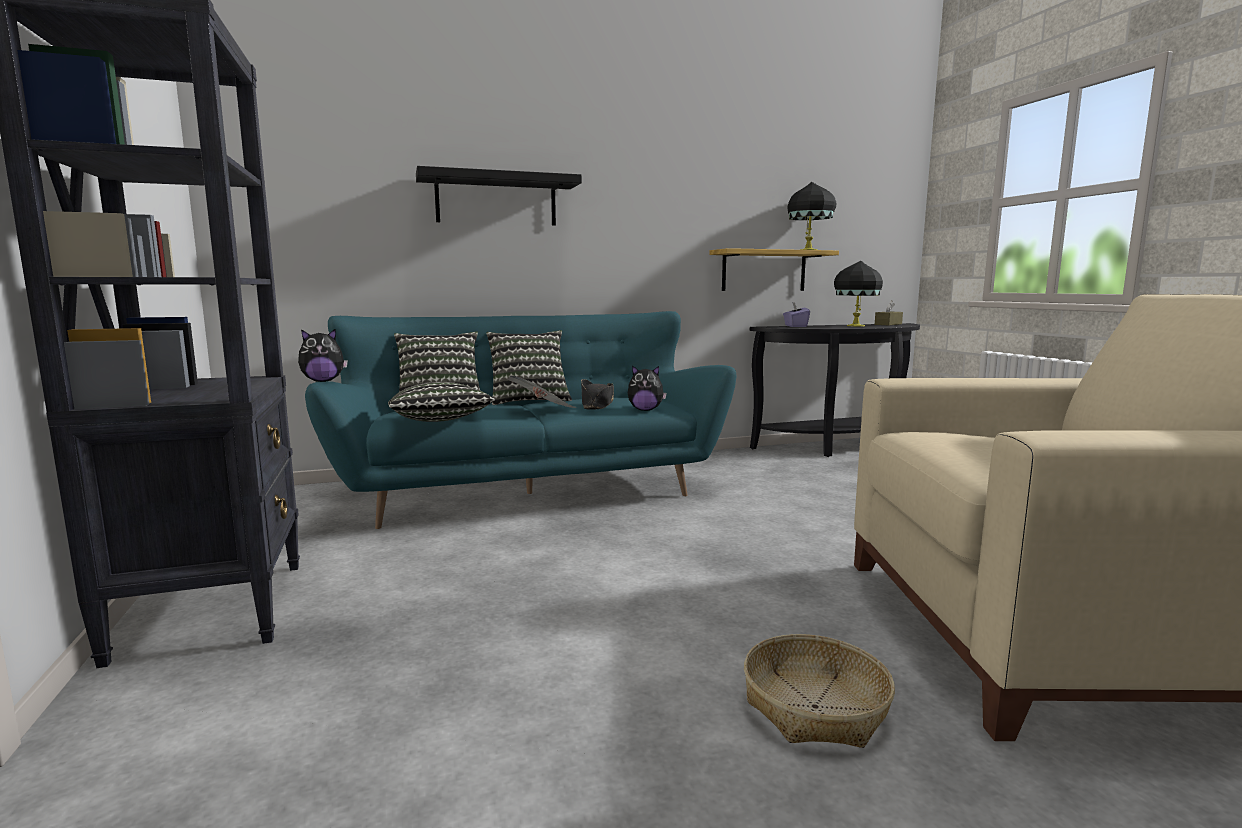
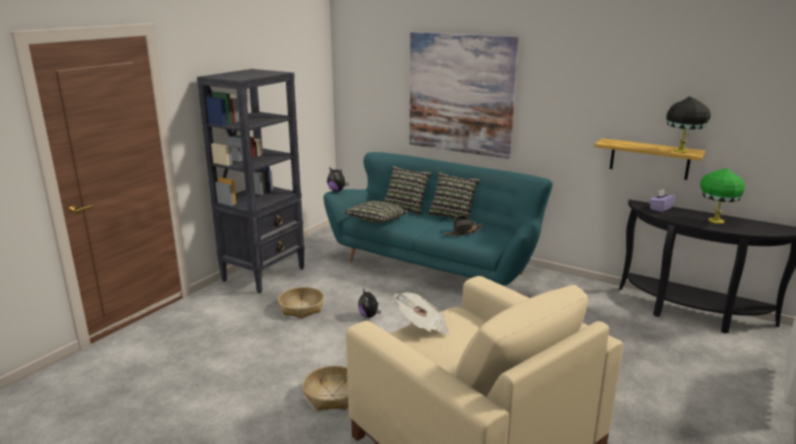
camera: 50 degrees right, 10 degrees up
black shelf [416,166,582,226] -> picture [410,32,519,159]
newspaper [508,375,576,408] -> newspaper moved to [394,292,450,334]
plush toy [628,366,667,411] -> plush toy moved to [358,289,381,318]
black table lamp [834,261,883,327] -> green table lamp [700,168,745,224]
brown tissue box [875,300,903,325] -> none
none -> basket [278,287,324,319]

